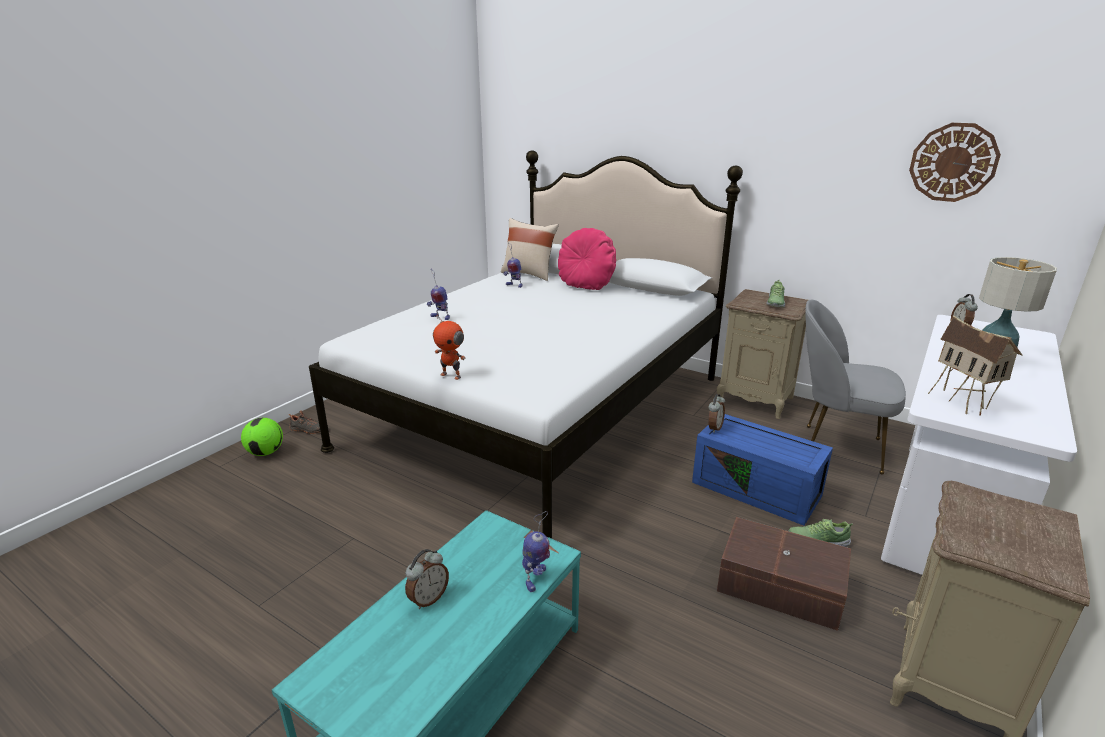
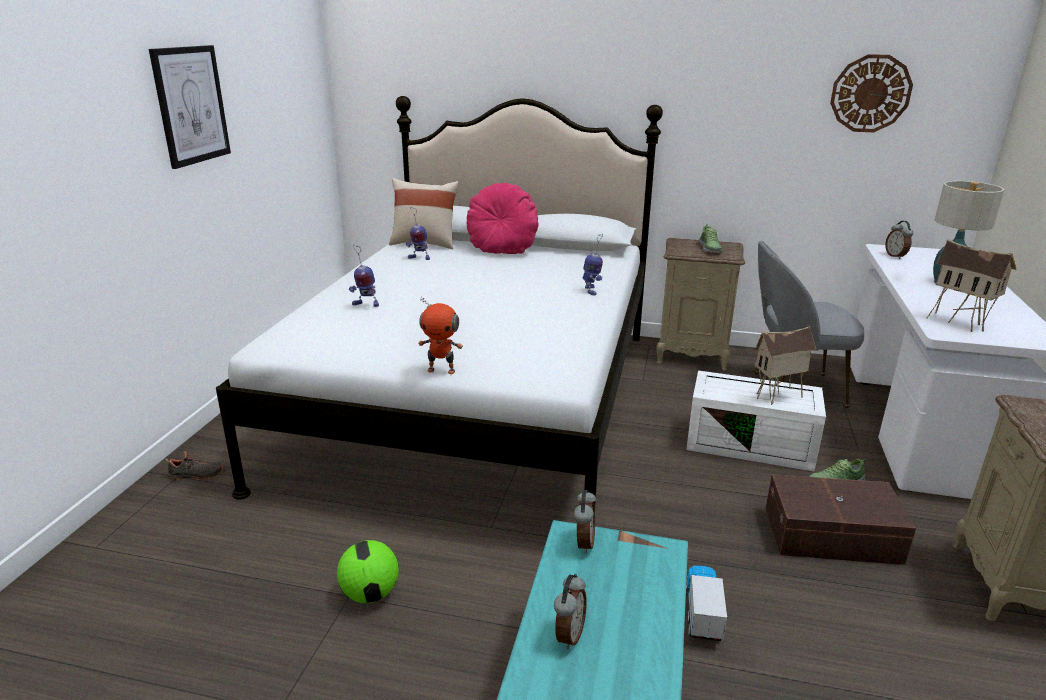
camera: 20 degrees left, 0 degrees up
football [241,418,283,456] -> football moved to [337,540,399,603]
toy robot [522,511,550,592] -> toy robot moved to [583,234,603,295]
blue storage box [692,414,833,526] -> white storage box [686,370,826,471]
alarm clock [708,394,725,433] -> alarm clock moved to [574,490,596,554]
none -> picture [149,45,231,169]
none -> toy truck [686,565,727,641]
none -> toy house [755,326,816,405]

